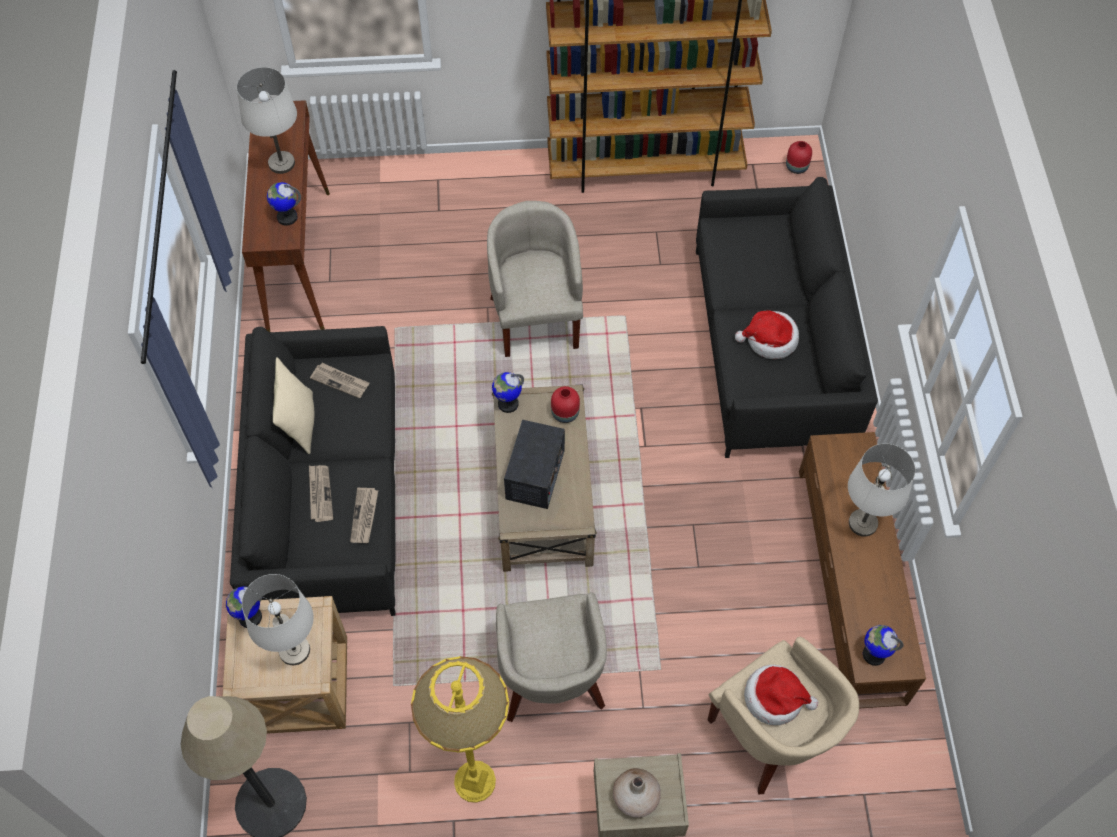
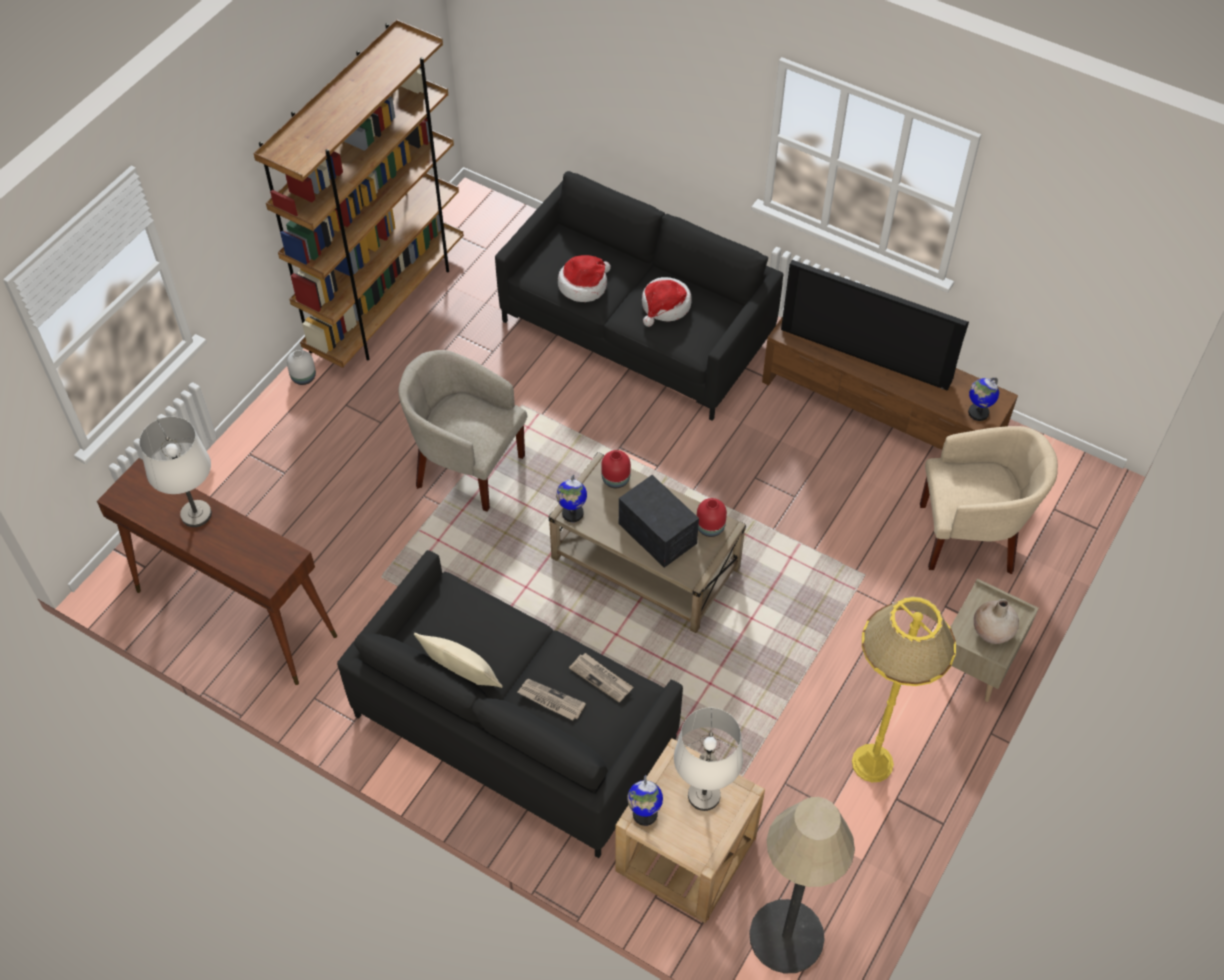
camera: 55 degrees left, 5 degrees down
globe [267,182,301,226] -> none
newspaper [310,363,369,398] -> none
beige armchair [496,592,607,722] -> none
hat [744,665,818,725] -> hat moved to [558,255,611,302]
red vase [786,141,812,174] -> red vase moved to [697,498,727,537]
white table lamp [848,443,915,536] -> television [781,260,969,391]
none -> white vase [287,350,316,385]

